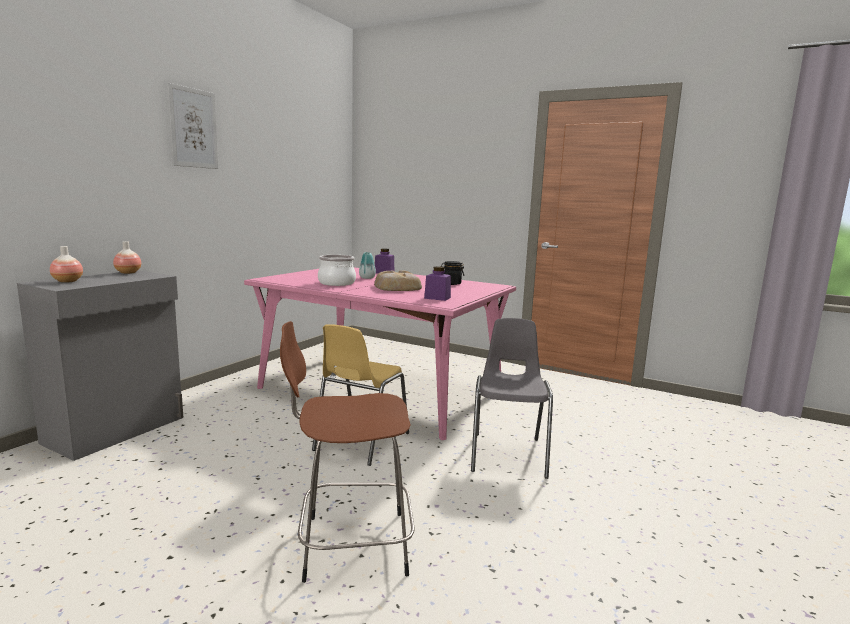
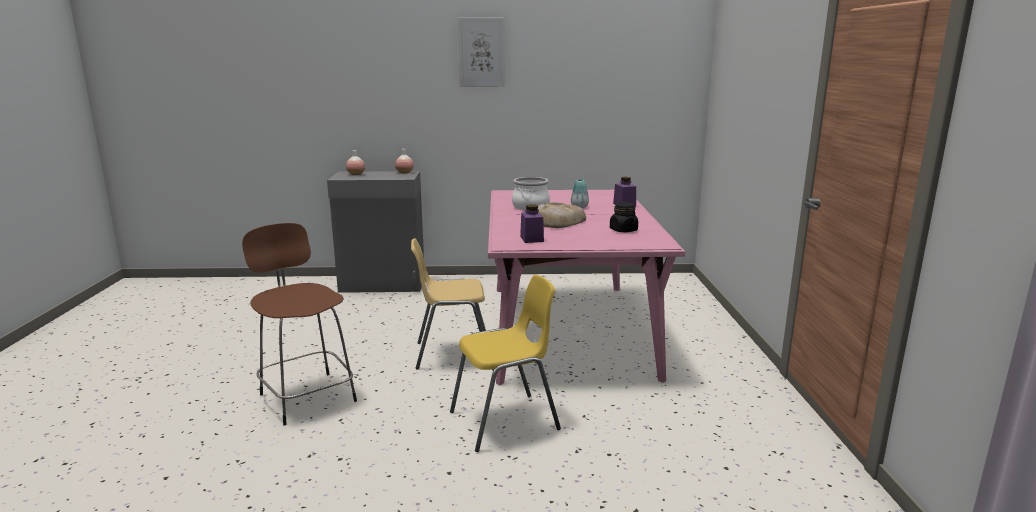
camera: 60 degrees right, 5 degrees up
grey chair [471,318,553,479] -> yellow chair [450,275,561,452]

